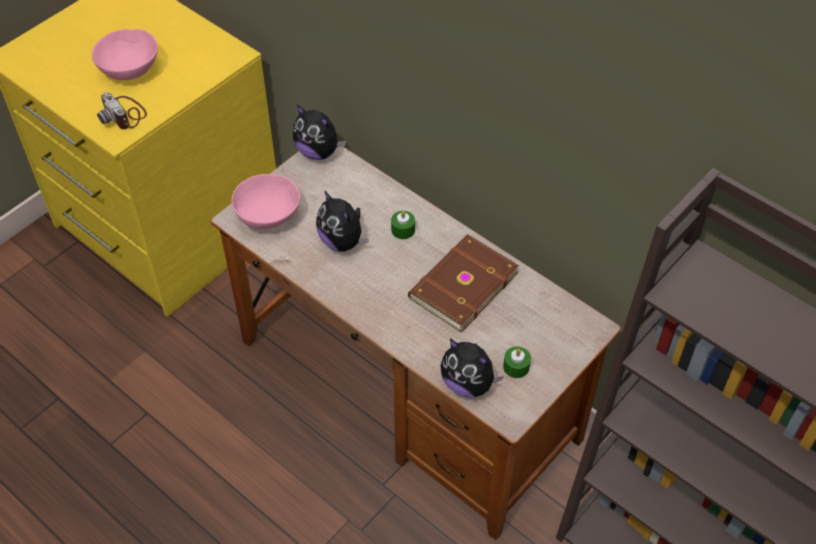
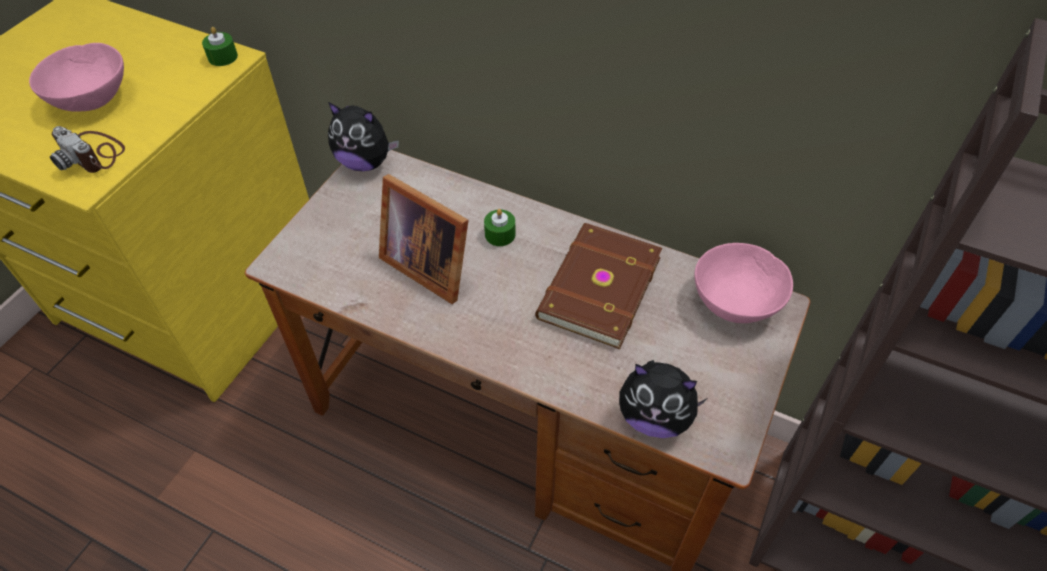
camera: 15 degrees left, 0 degrees up
pink bowl [231,174,300,229] -> pink bowl moved to [695,243,793,323]
plush toy [316,190,369,251] -> picture frame [379,174,469,304]
green candle [503,346,531,378] -> green candle moved to [202,27,238,66]

